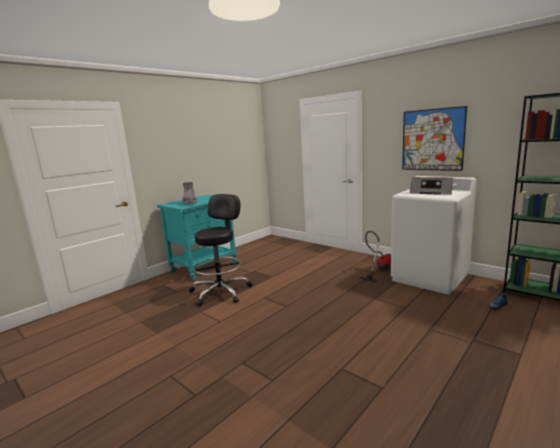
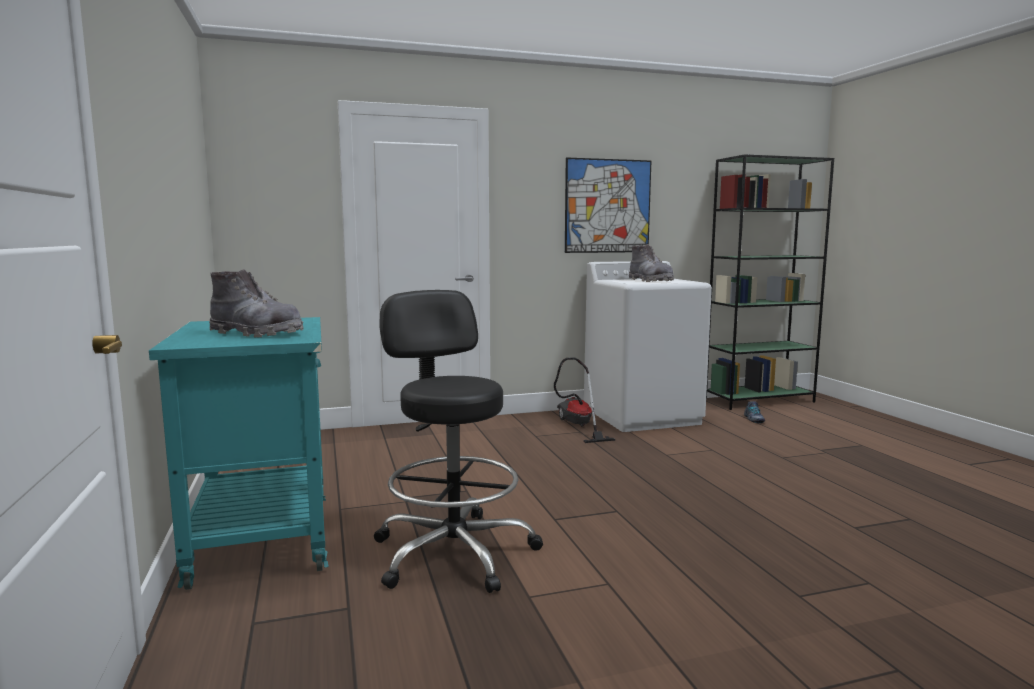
camera: 60 degrees left, 5 degrees down
radio [410,177,452,195] -> grey boot [629,244,674,282]

